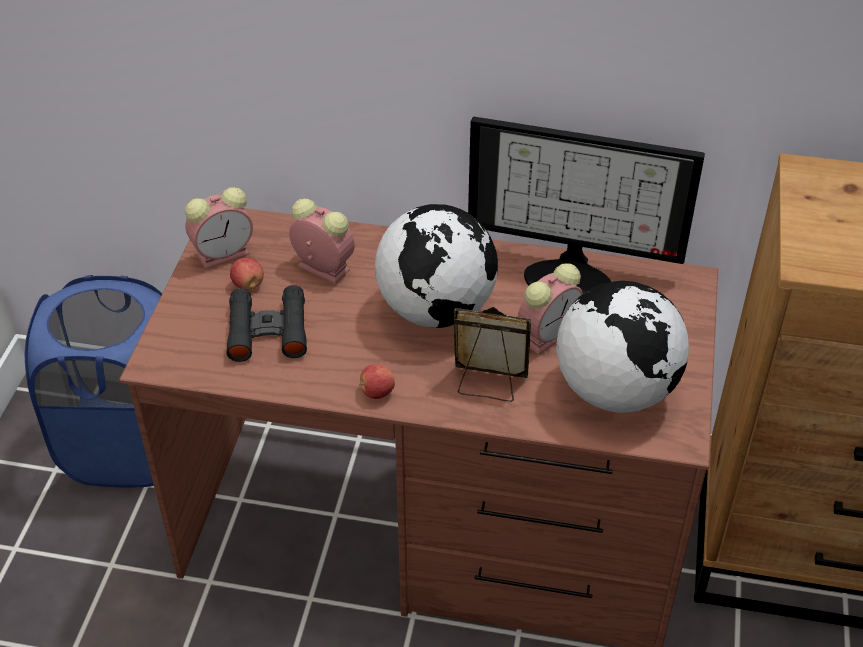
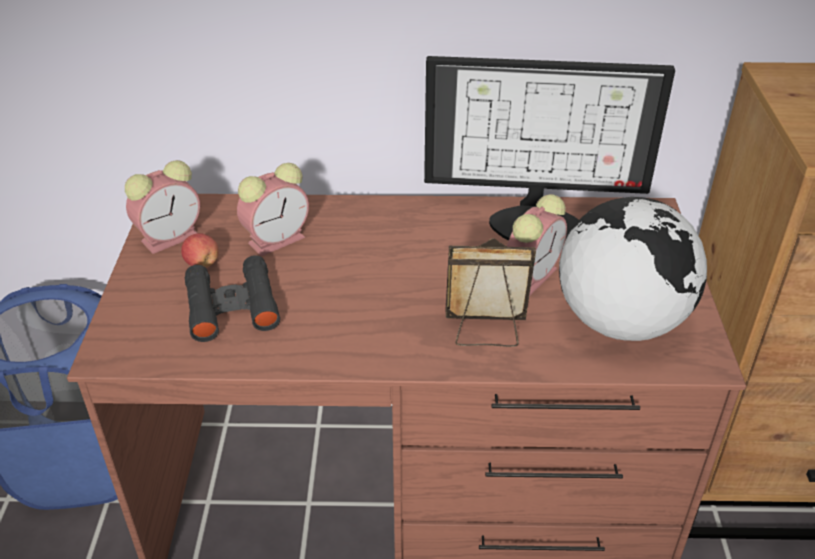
camera: 10 degrees left, 5 degrees down
alarm clock [289,199,355,284] -> alarm clock turned 120 degrees clockwise [237,163,309,256]
apple [359,364,395,399] -> none
globe [375,204,498,328] -> none

